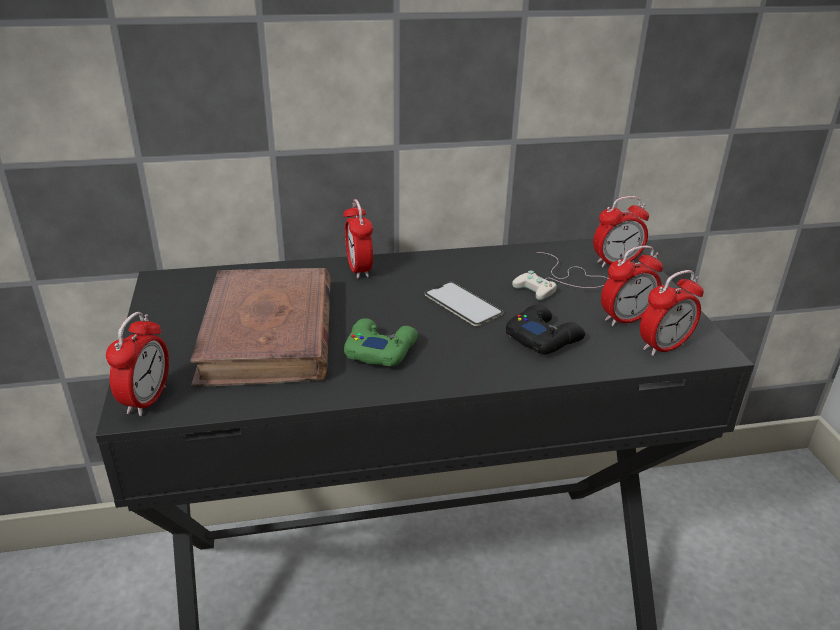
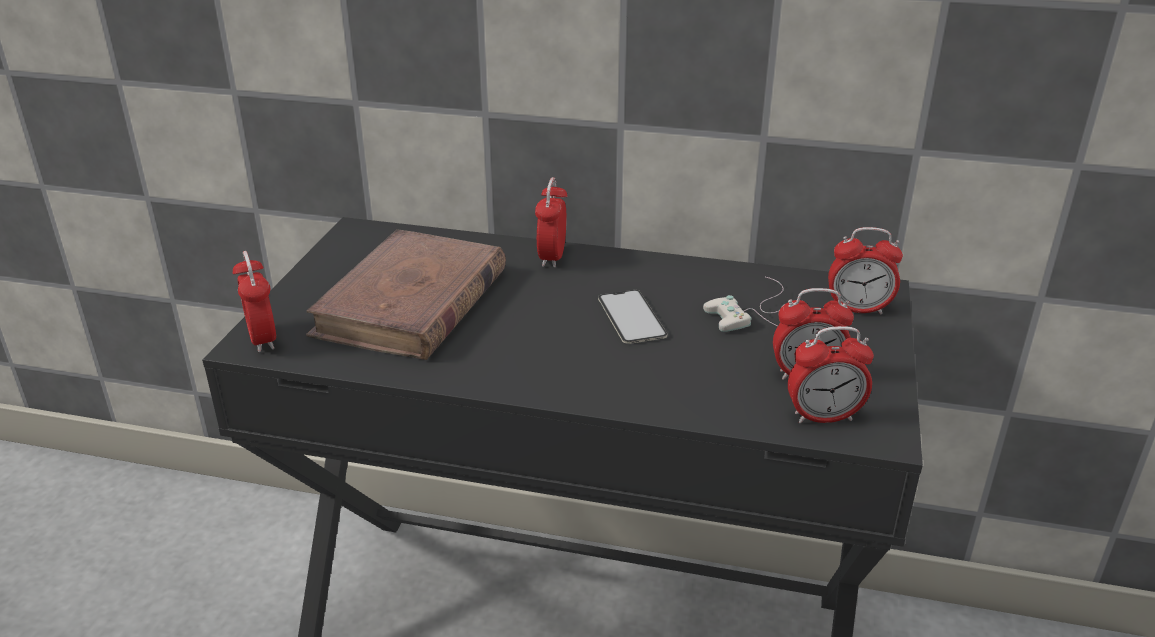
camera: 25 degrees right, 0 degrees up
alarm clock [106,312,169,416] -> alarm clock turned 120 degrees clockwise [233,251,276,352]
green game controller [344,318,418,366] -> none
black game controller [506,304,585,354] -> none

